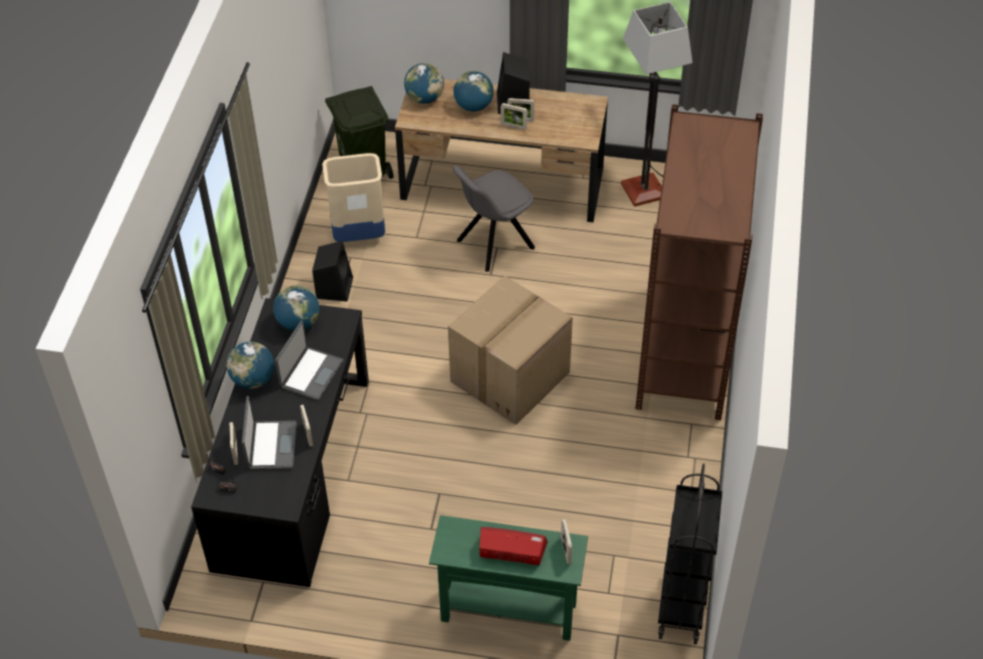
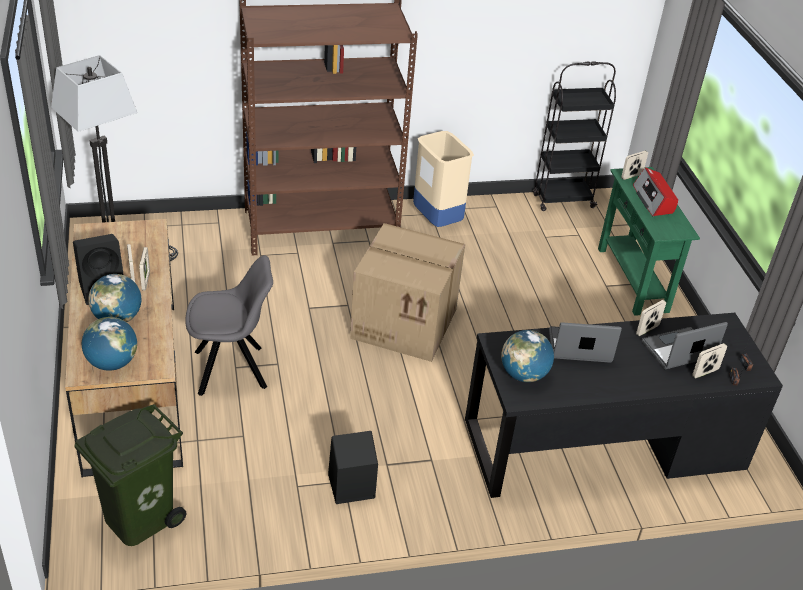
camera: 115 degrees left, 10 degrees down
globe [227,342,274,389] -> none
beige trash can [322,153,385,242] -> beige trash can moved to [413,131,474,227]
grey chair [453,165,535,272] -> grey chair turned 45 degrees counterclockwise [185,255,273,396]

